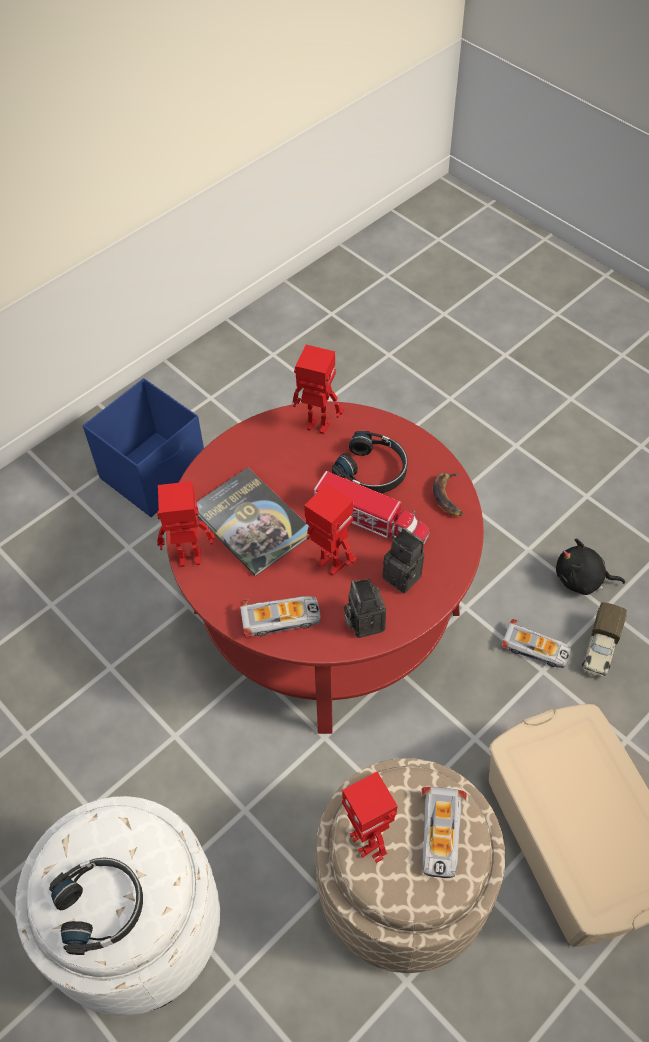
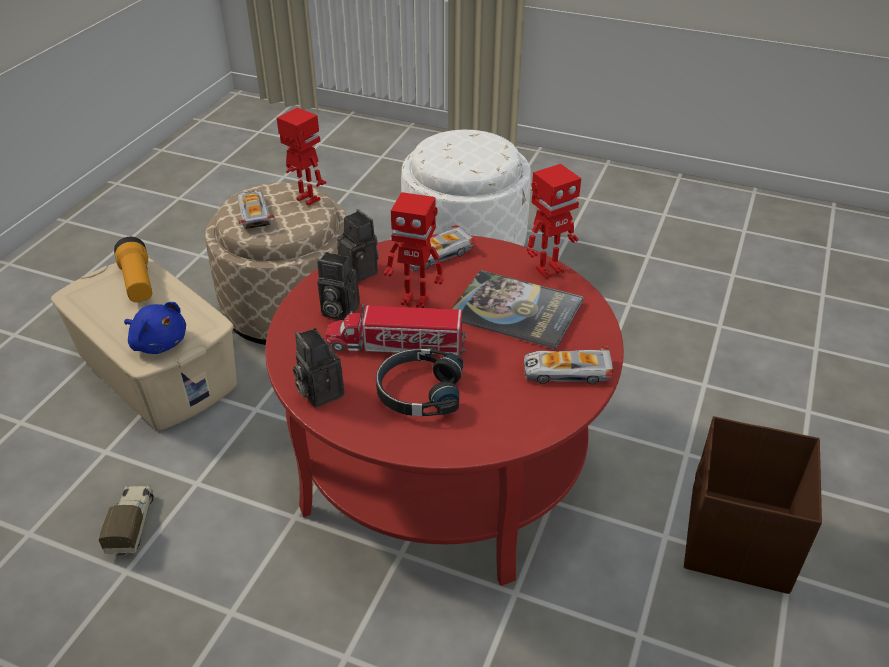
camera: 155 degrees right, 15 degrees down
black headphones [49,858,143,955] -> none
blue storage box [83,378,204,517] -> brown storage box [684,416,822,594]
toy robot [293,345,344,434] -> none
banana [433,472,463,516] -> camera [293,328,345,408]
toy car [502,619,571,668] -> toy car moved to [524,346,614,384]
black plush toy [556,538,625,595] -> none
none -> flashlight [114,237,152,302]
none -> blue plush toy [124,302,186,354]

